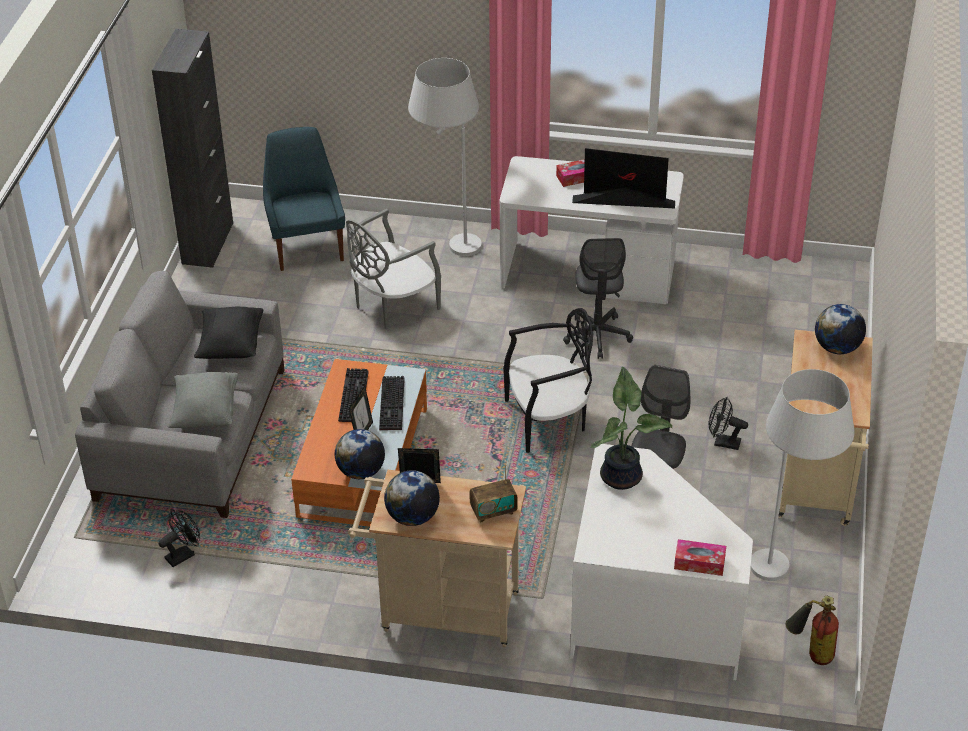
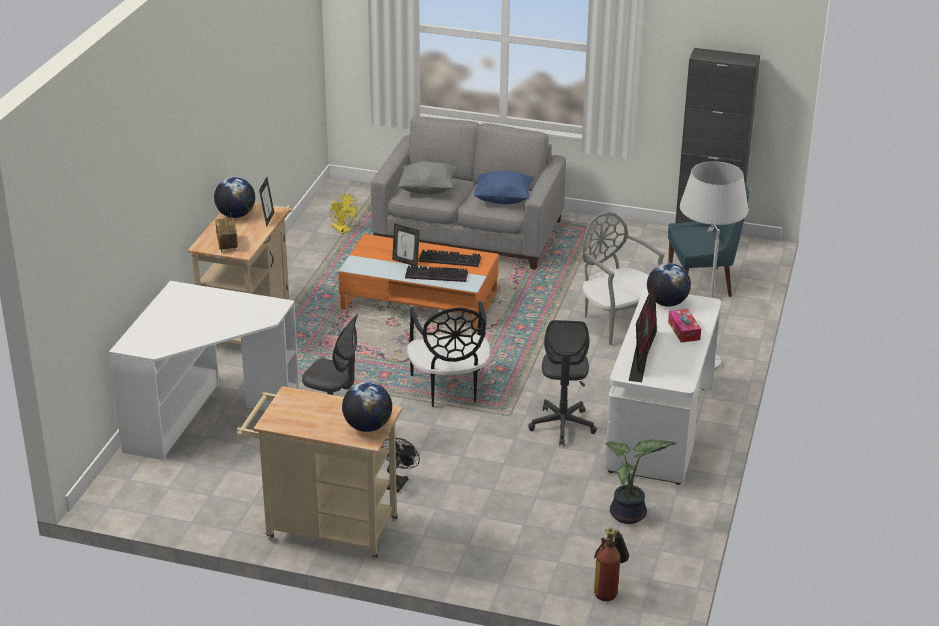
camera: 95 degrees right, 10 degrees down
black fan [159,509,200,567] -> yellow fan [330,193,358,234]
black pillow [194,306,263,359] -> blue pillow [474,171,534,204]
globe [335,429,385,479] -> globe moved to [647,263,691,307]
grey office chair [563,238,633,359] -> grey office chair turned 90 degrees counterclockwise [528,320,597,446]
potted plant [590,367,672,490] -> potted plant moved to [605,439,677,524]
tissue box [674,539,726,576] -> none
white floor lamp [750,369,854,581] -> none
fire extinguisher [786,596,839,665] -> fire extinguisher moved to [594,527,629,601]

